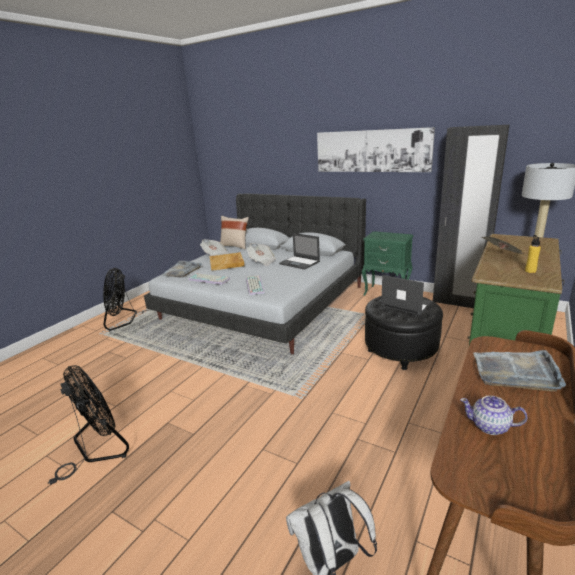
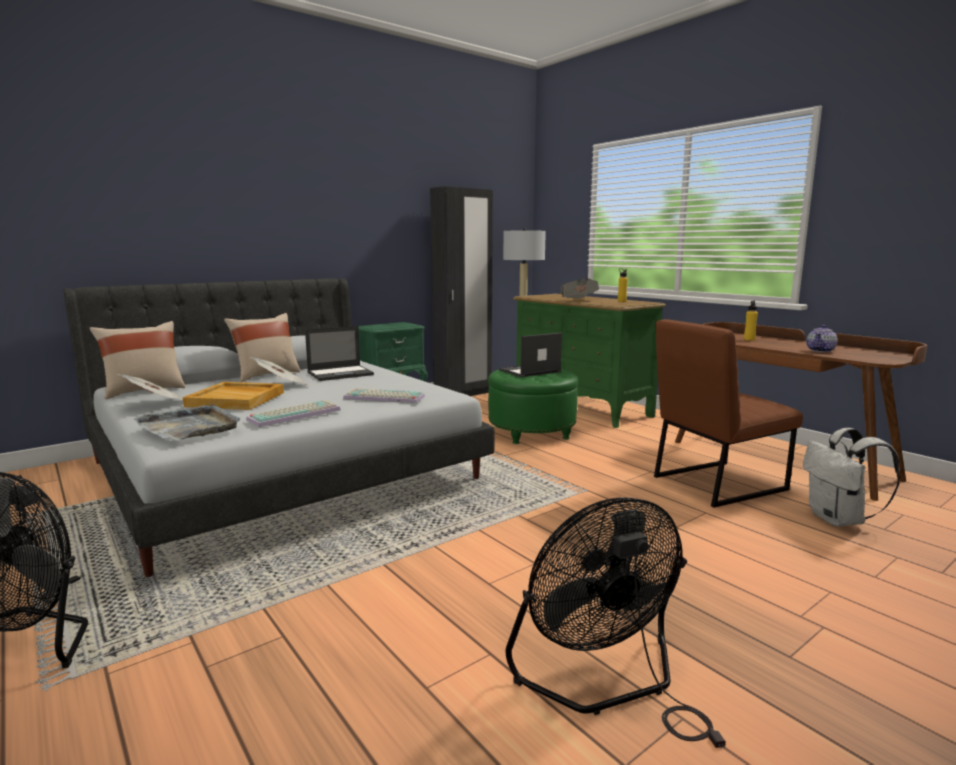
camera: 70 degrees left, 10 degrees down
picture [317,127,435,172] -> none
black ottoman [365,296,443,370] -> green ottoman [488,369,578,444]
grey tray [473,350,566,391] -> yellow bottle [744,301,758,341]
none -> beige pillow [224,313,301,382]
none -> brown chair [654,319,803,508]

